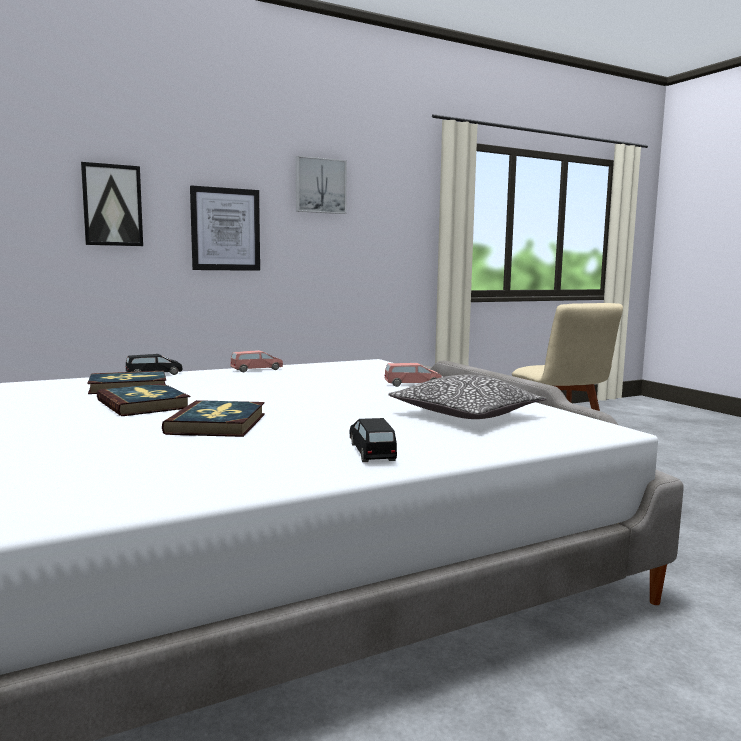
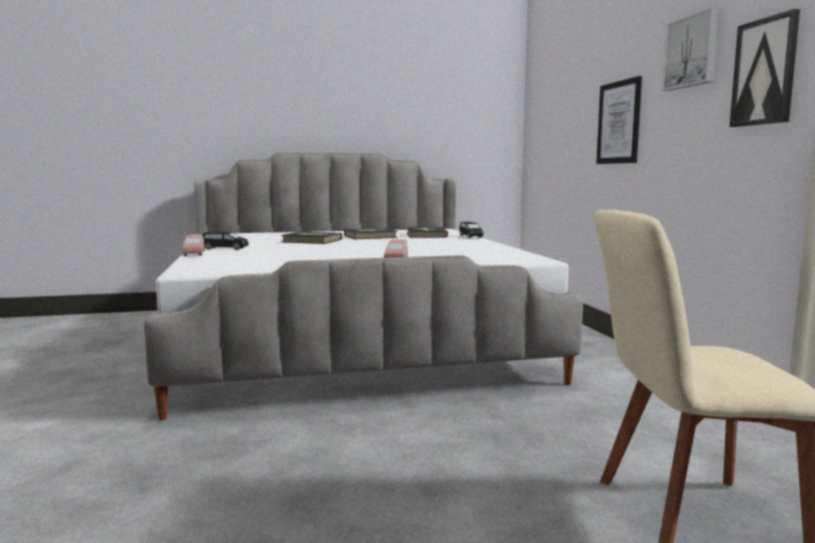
camera: 105 degrees right, 0 degrees up
picture [81,162,143,246] -> picture moved to [730,9,800,127]
pink toy car [230,350,283,372] -> pink toy car moved to [182,234,205,256]
pillow [389,375,546,419] -> none

